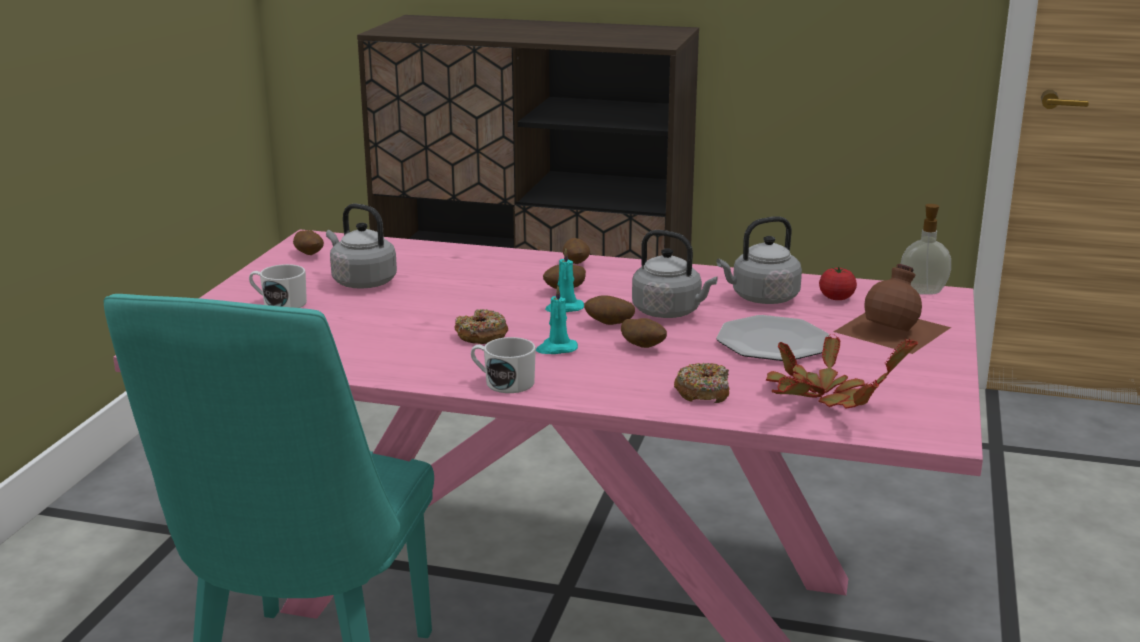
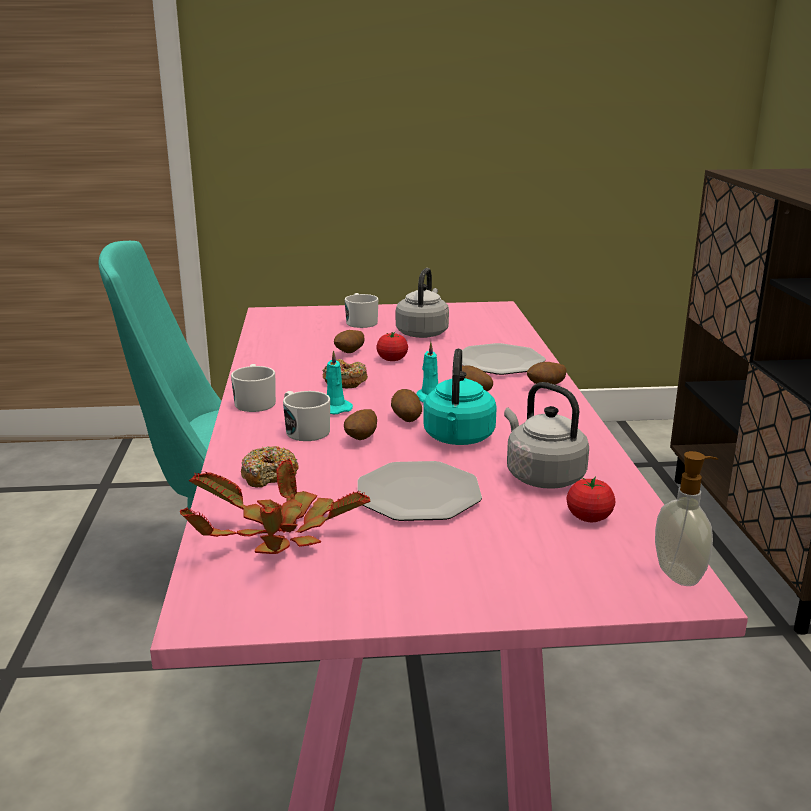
camera: 70 degrees right, 0 degrees up
potato [293,230,324,255] -> potato moved to [334,330,365,353]
grey kettle [632,230,718,318] -> turquoise kettle [423,348,497,445]
brown bottle [833,264,951,354] -> none
none -> white mug [283,391,330,441]
none -> tomato [376,332,408,361]
none -> plate [462,343,546,375]

